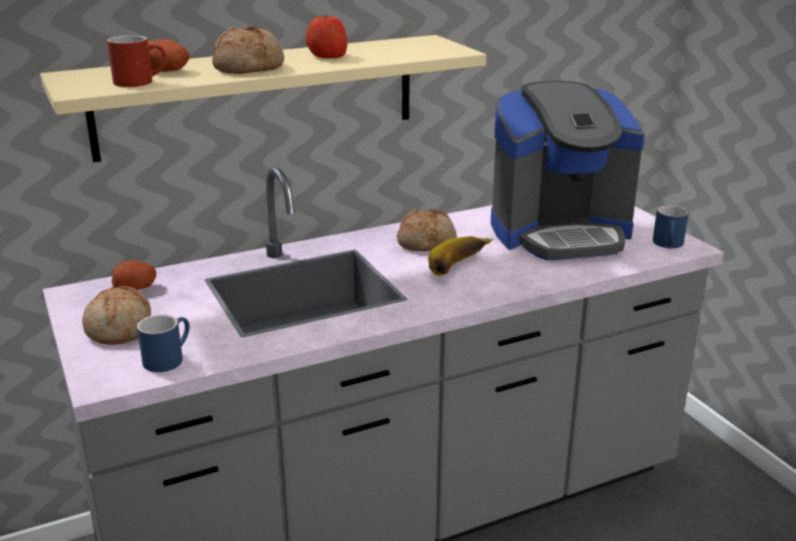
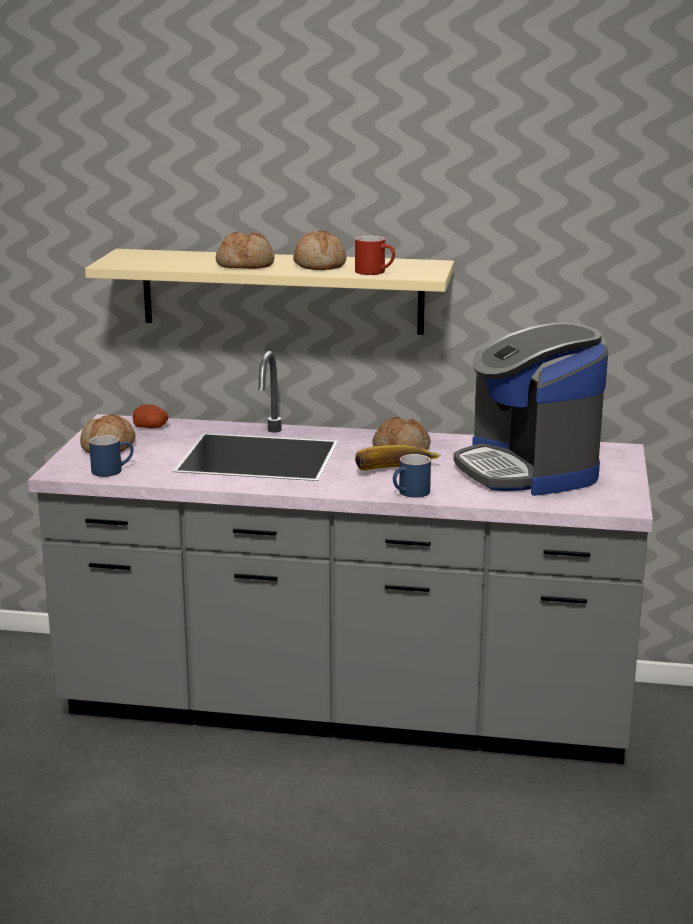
camera: 35 degrees right, 5 degrees down
red mug [107,35,167,87] -> red mug moved to [355,236,395,275]
potato [148,39,190,72] -> none
apple [306,15,347,58] -> bread [293,230,347,270]
coffee machine [491,81,645,260] -> coffee machine turned 45 degrees clockwise [454,323,608,496]
blue mug [653,205,689,248] -> blue mug moved to [393,454,431,498]

